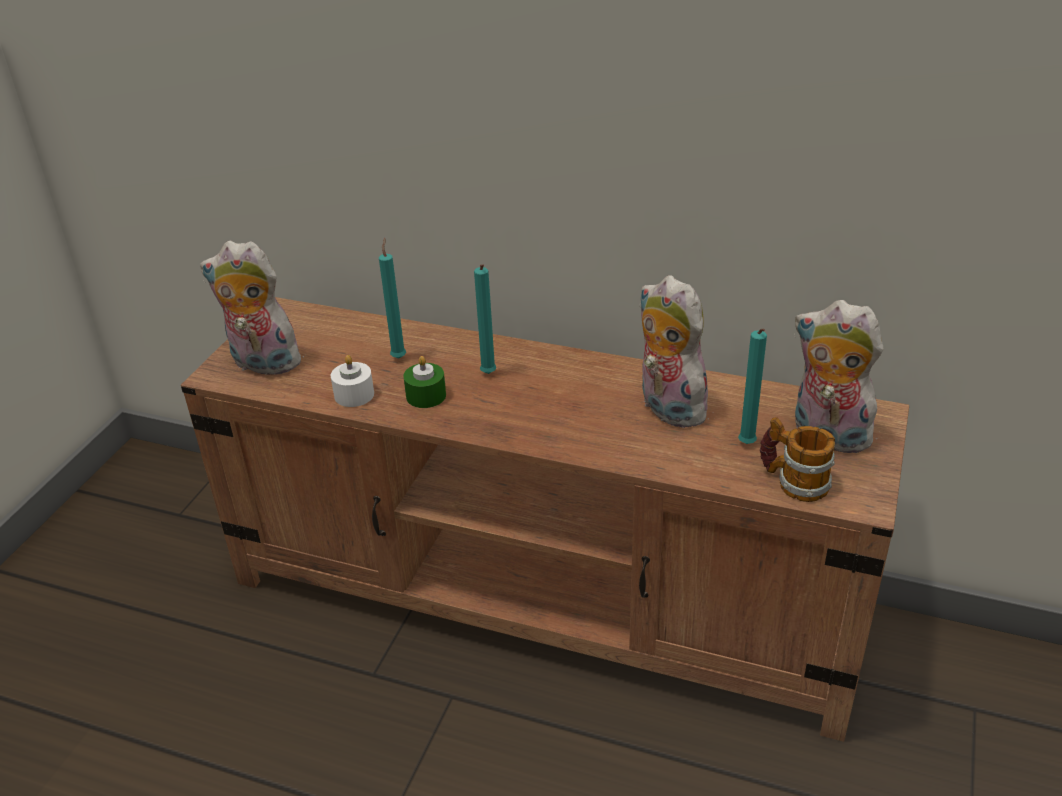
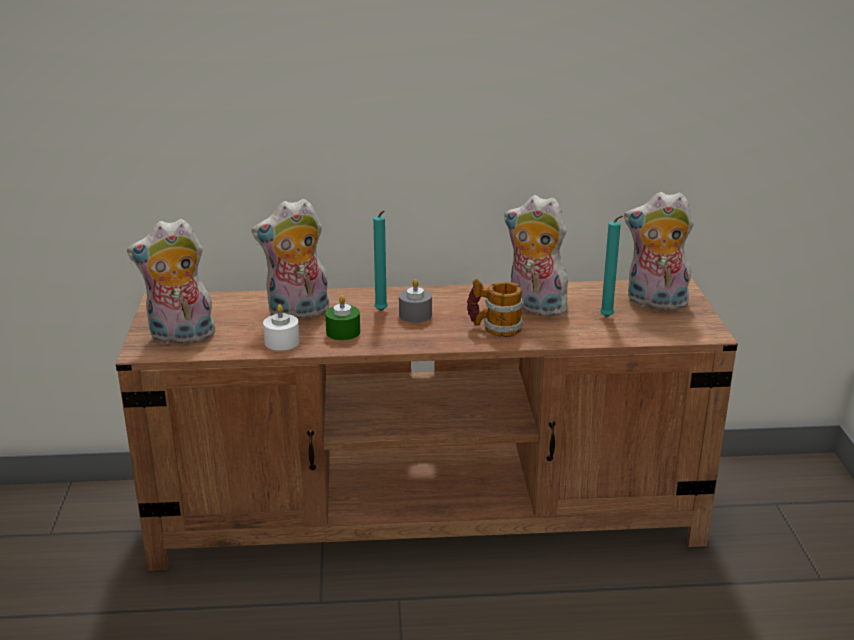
camera: 25 degrees left, 10 degrees down
turquoise candle [379,238,406,359] -> plush toy [252,199,330,318]
mug [760,417,835,502] -> mug moved to [467,279,524,337]
none -> grey candle [399,279,432,323]

